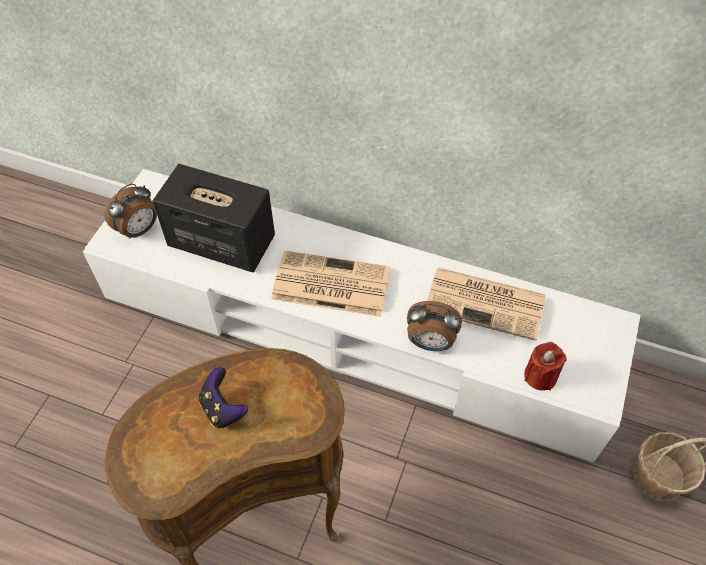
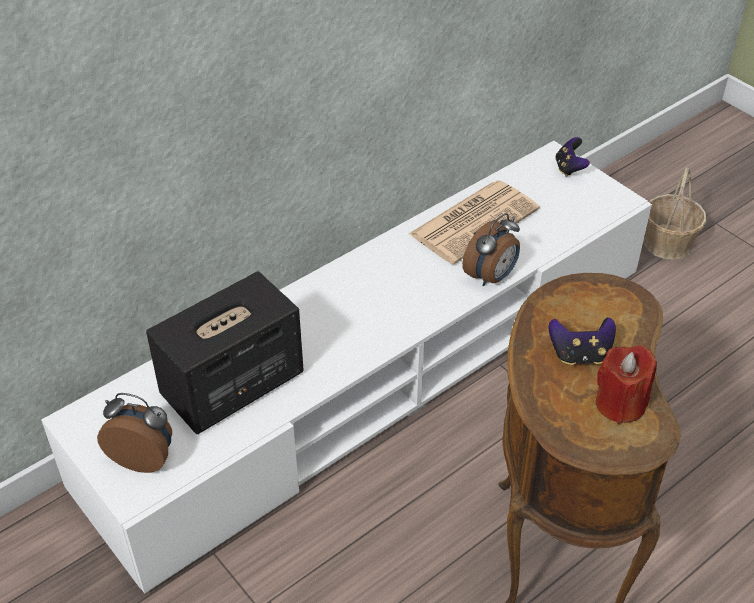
camera: 60 degrees left, 10 degrees down
alarm clock [104,184,157,239] -> alarm clock turned 60 degrees counterclockwise [97,393,172,473]
newspaper [271,251,390,317] -> none
red candle [524,342,567,391] -> red candle moved to [596,345,657,424]
none -> game controller [555,137,590,177]

